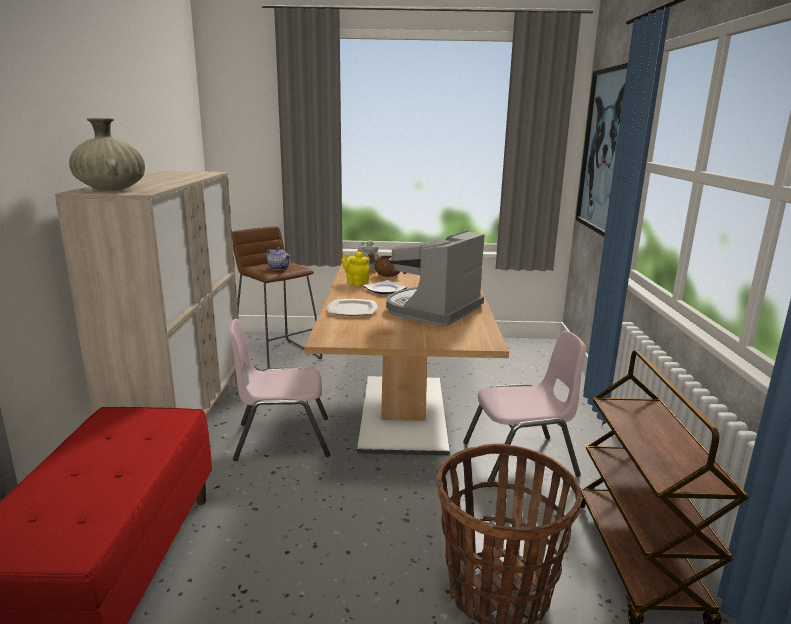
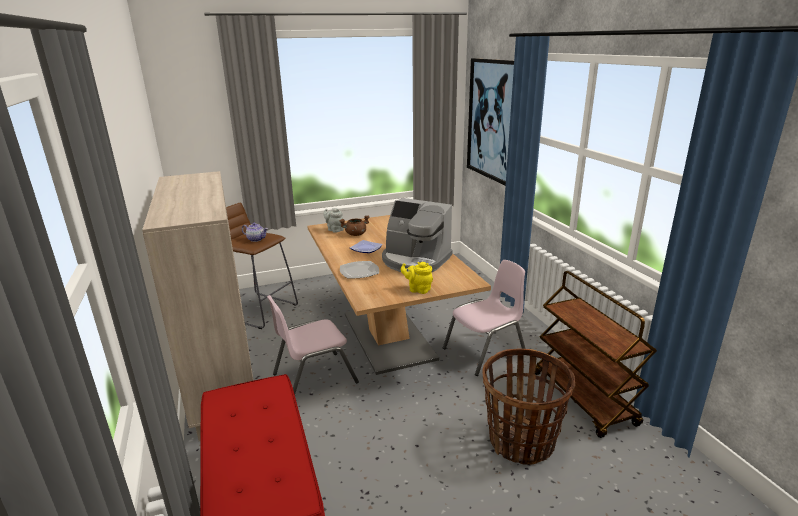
camera: 20 degrees left, 5 degrees up
beige vase [69,118,145,190] -> none
yellow teapot [342,252,369,286] -> yellow teapot moved to [401,262,433,294]
coffee machine [386,230,485,326] -> coffee machine turned 75 degrees counterclockwise [382,198,452,272]

